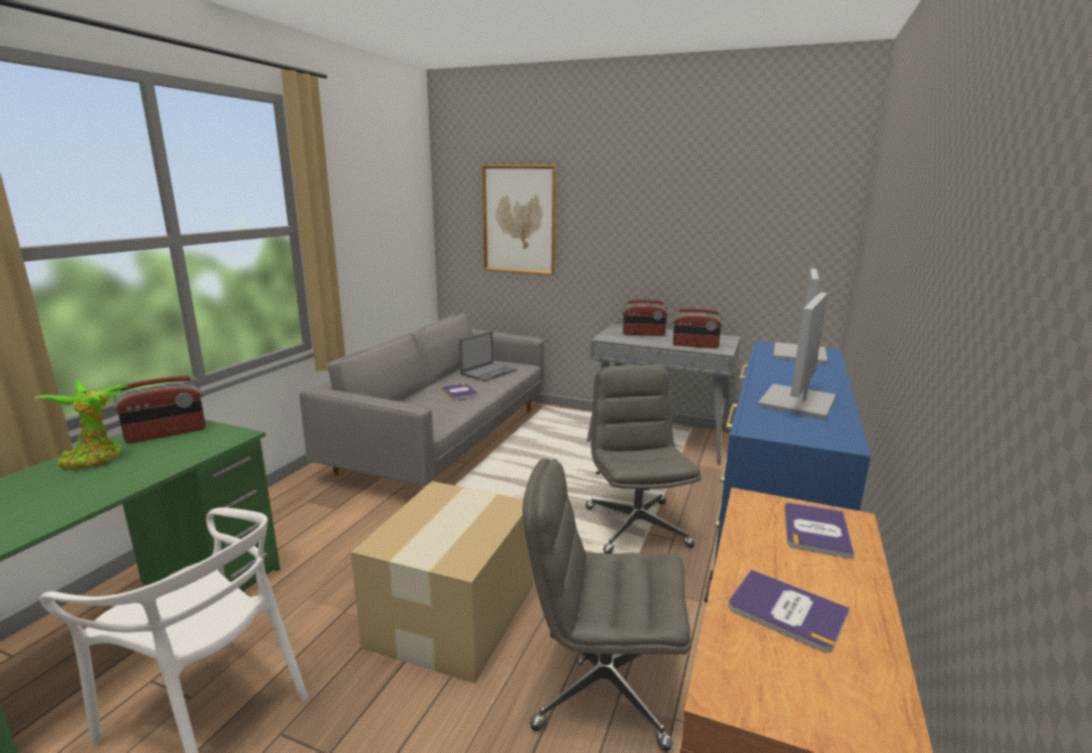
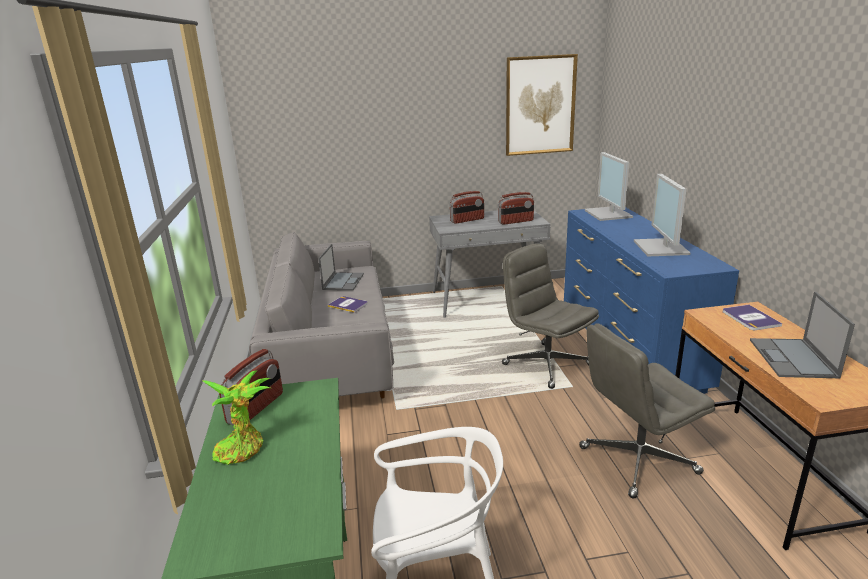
camera: 30 degrees left, 5 degrees up
cardboard box [351,481,533,683] -> none
picture [482,165,557,275] -> picture moved to [506,54,578,156]
book [728,569,849,653] -> laptop [750,292,855,378]

